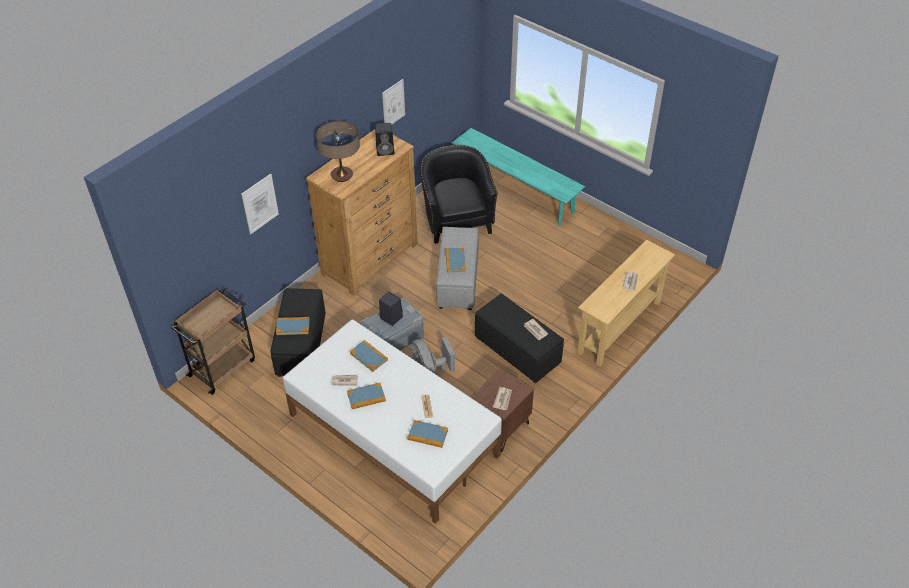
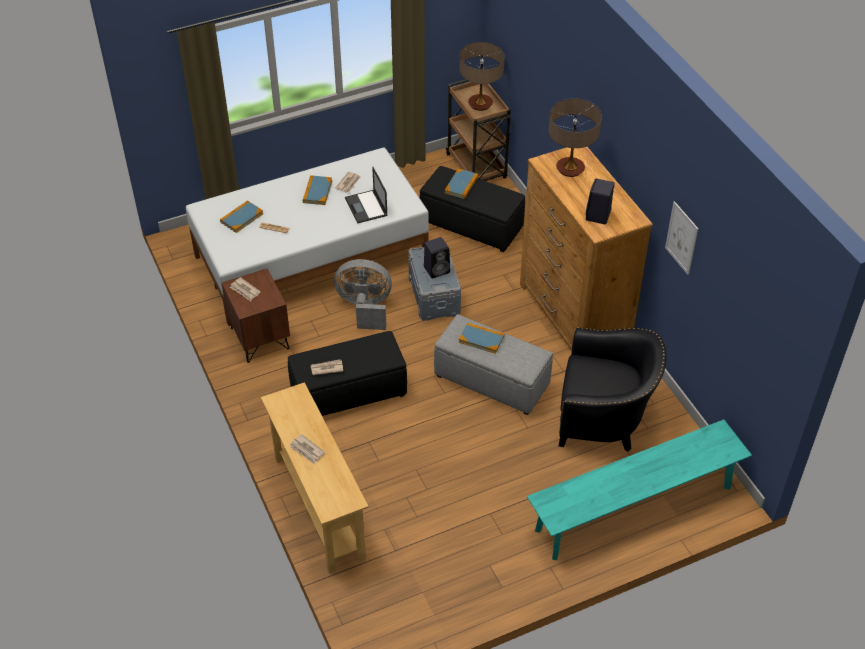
camera: 115 degrees right, 0 degrees up
picture [241,174,279,234] -> none
book [350,340,388,372] -> laptop [345,166,388,224]
none -> table lamp [459,42,505,111]

